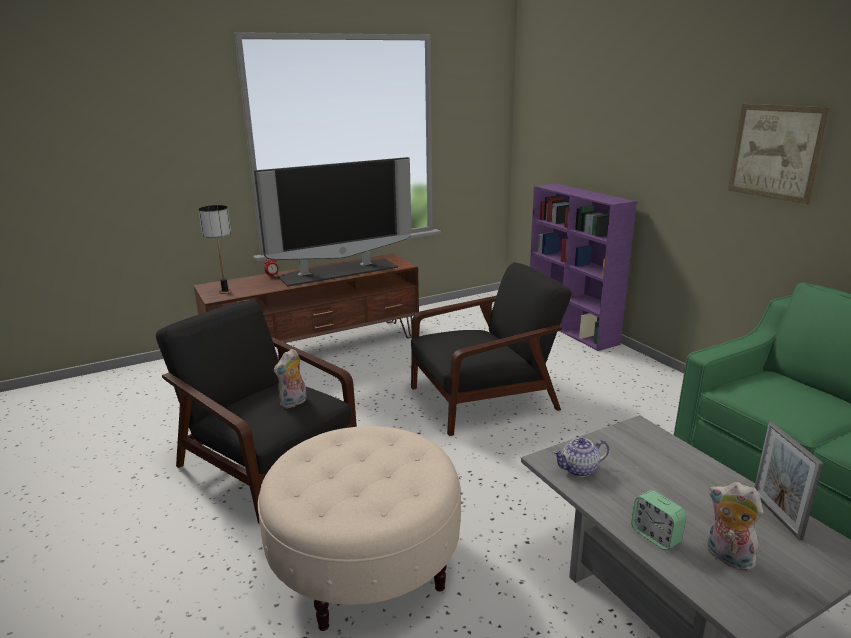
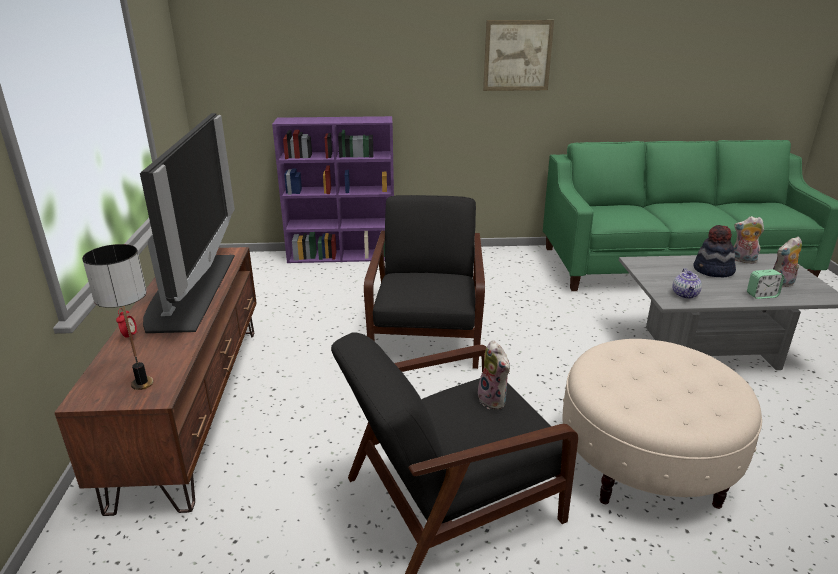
camera: 65 degrees left, 5 degrees up
picture frame [754,422,824,540] -> plush toy [734,216,764,264]
none -> hat [693,225,736,277]

